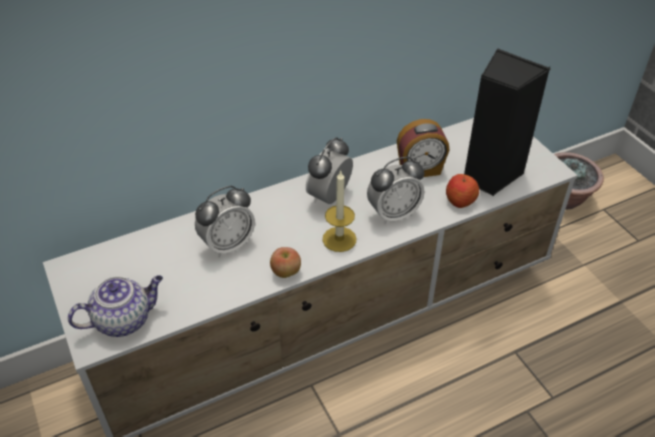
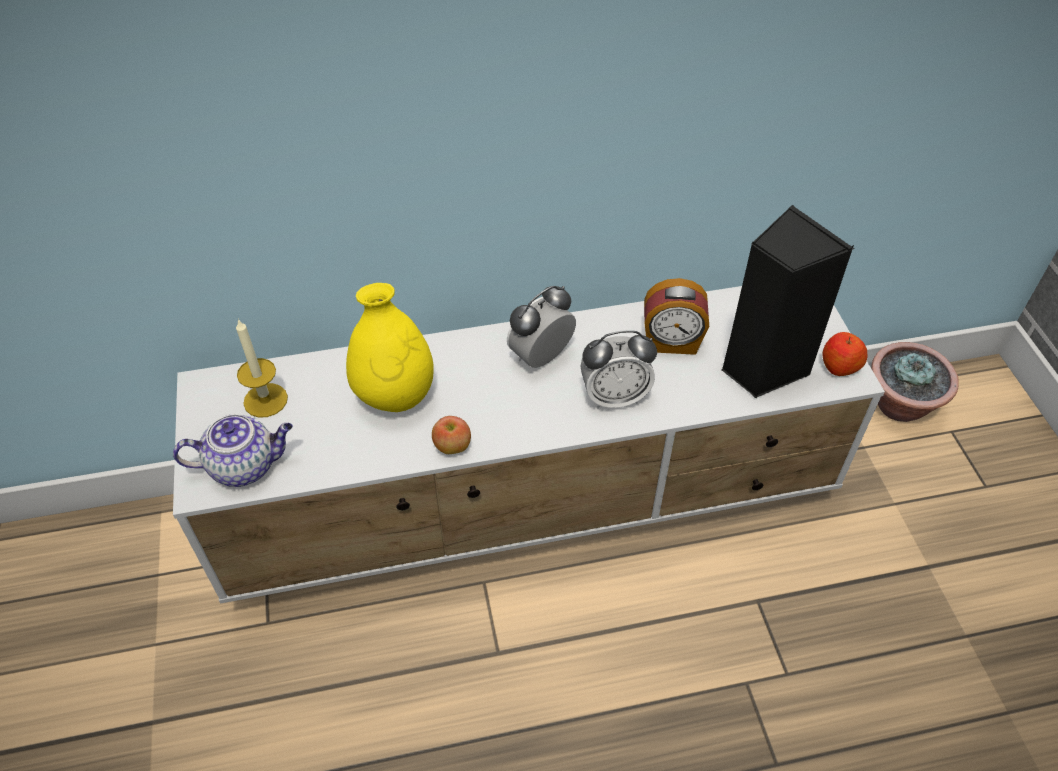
camera: 15 degrees right, 5 degrees up
alarm clock [195,186,255,258] -> yellow vase [346,283,434,412]
candle [322,171,357,252] -> candle moved to [236,318,288,418]
apple [446,174,479,208] -> apple moved to [822,332,868,376]

